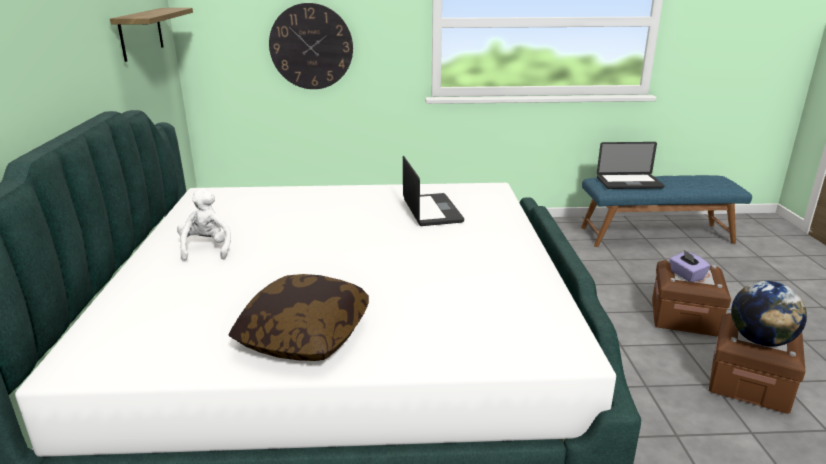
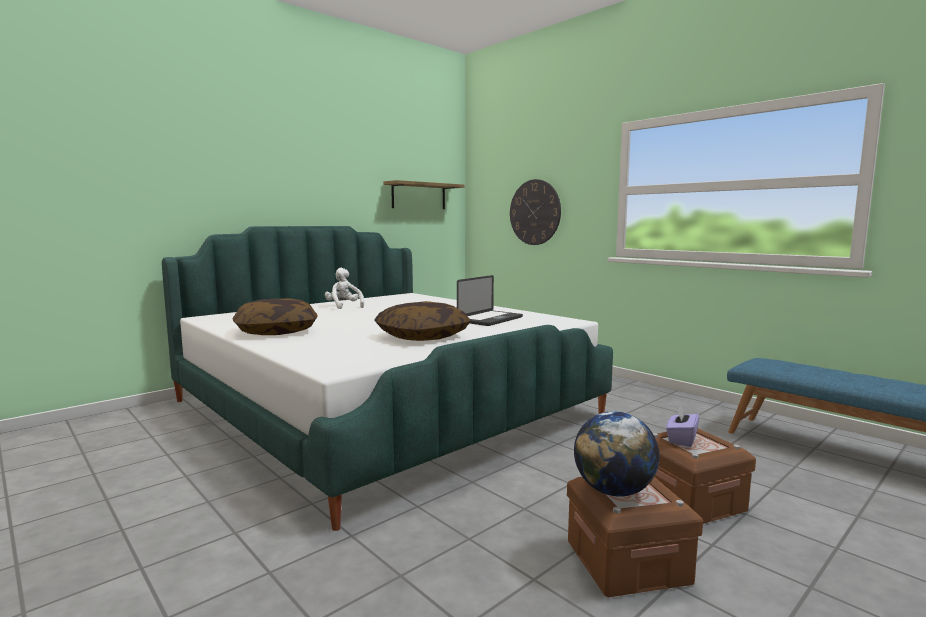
camera: 50 degrees right, 15 degrees down
white plush toy [177,188,231,261] -> white plush toy turned 75 degrees counterclockwise [325,268,364,309]
laptop [597,142,665,189] -> none
none -> pillow [374,301,471,341]

